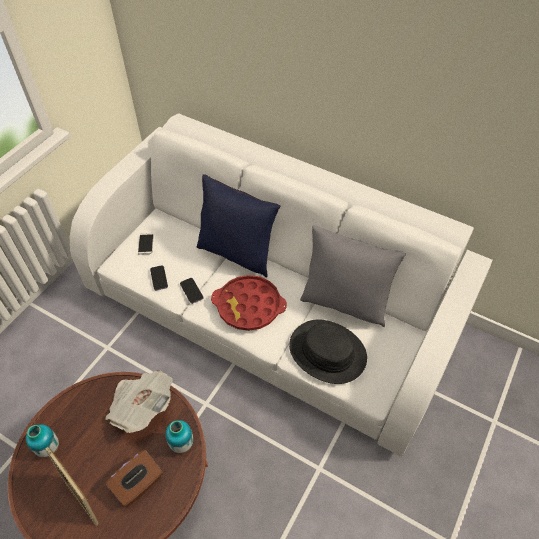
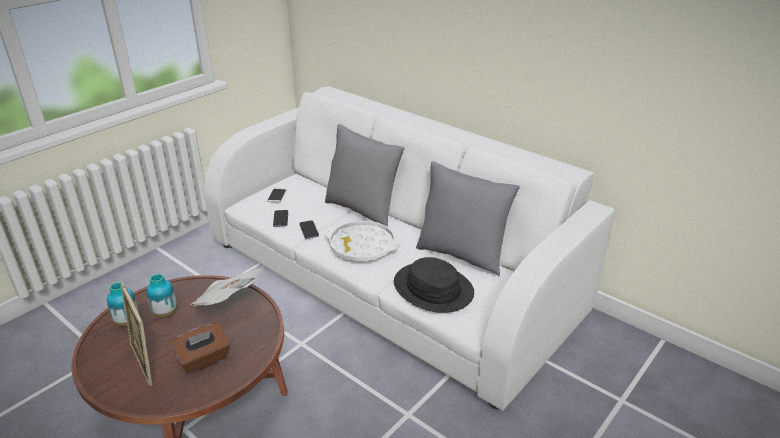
camera: 10 degrees right, 20 degrees down
vase [166,420,193,454] -> vase moved to [146,273,177,318]
blue pillow [197,174,280,278] -> grey pillow [325,124,405,227]
red tray [211,275,287,331] -> white tray [325,221,400,261]

